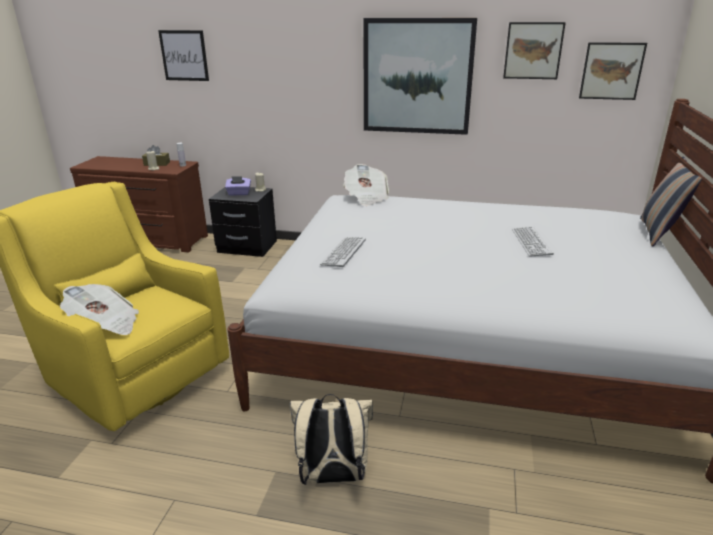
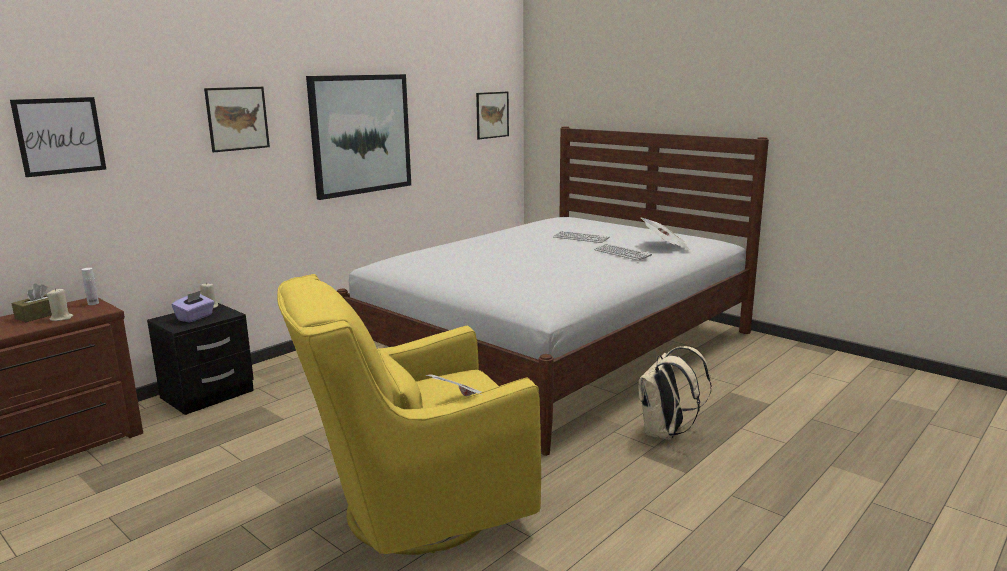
camera: 60 degrees left, 10 degrees down
keyboard [320,237,366,267] -> keyboard moved to [594,244,652,261]
newspaper [343,164,389,206] -> newspaper moved to [640,217,690,250]
picture [503,22,566,79] -> picture moved to [204,87,270,152]
pillow [640,156,702,246] -> none

